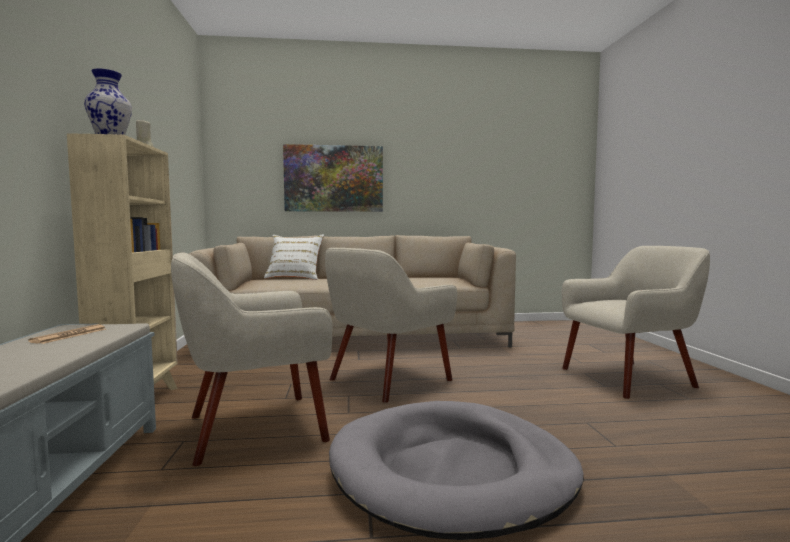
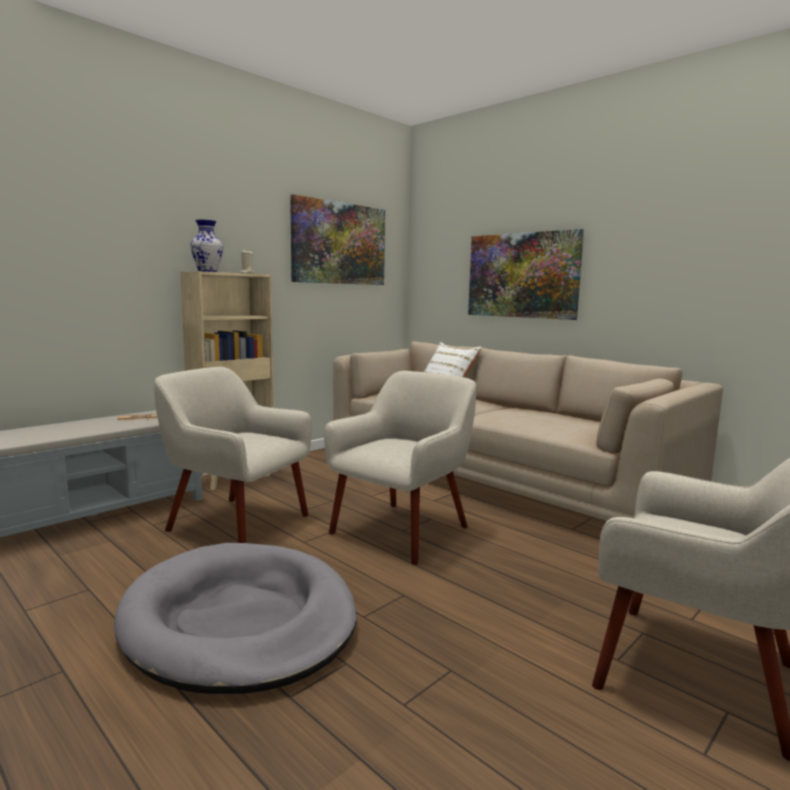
camera: 50 degrees right, 5 degrees up
beige armchair [325,248,457,403] -> beige armchair turned 120 degrees clockwise [324,371,476,565]
none -> picture [290,194,385,285]

